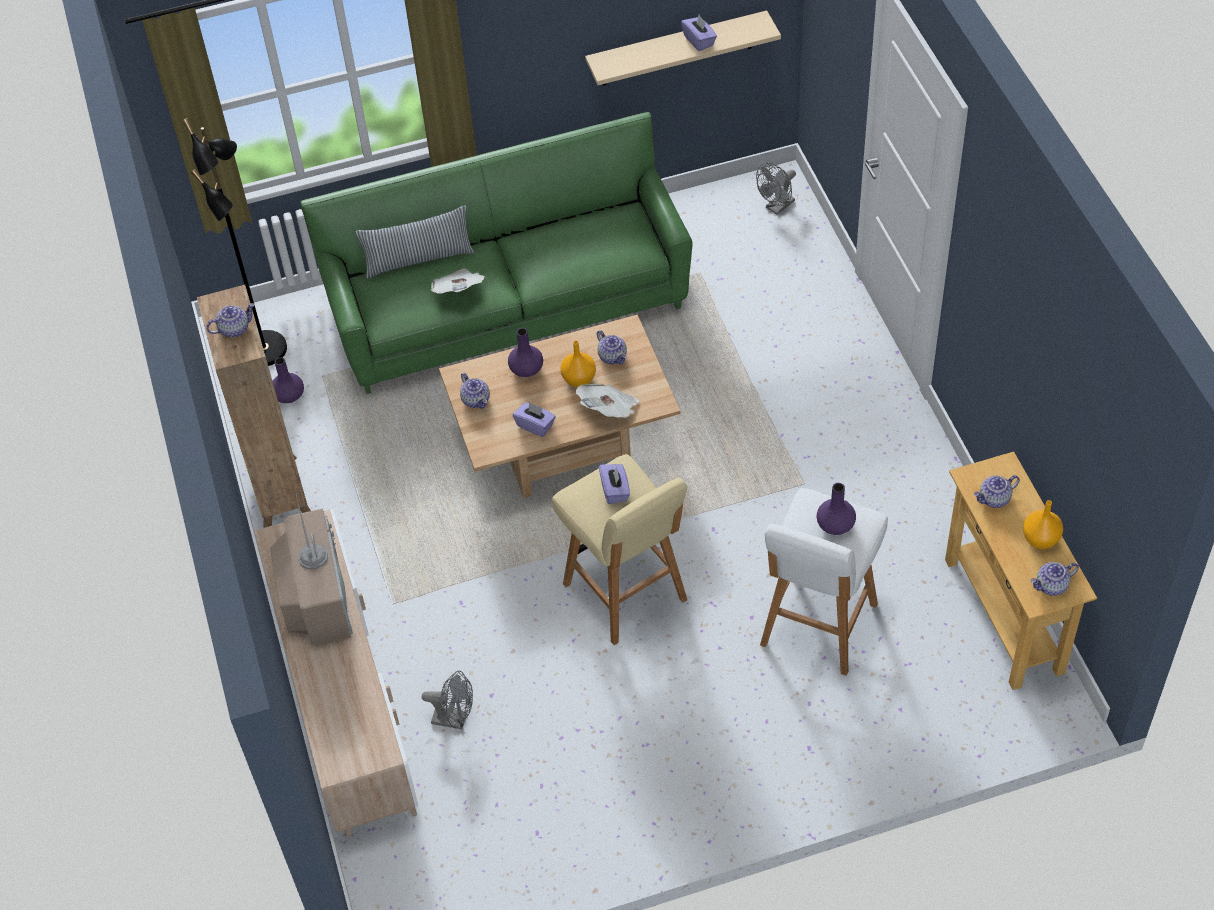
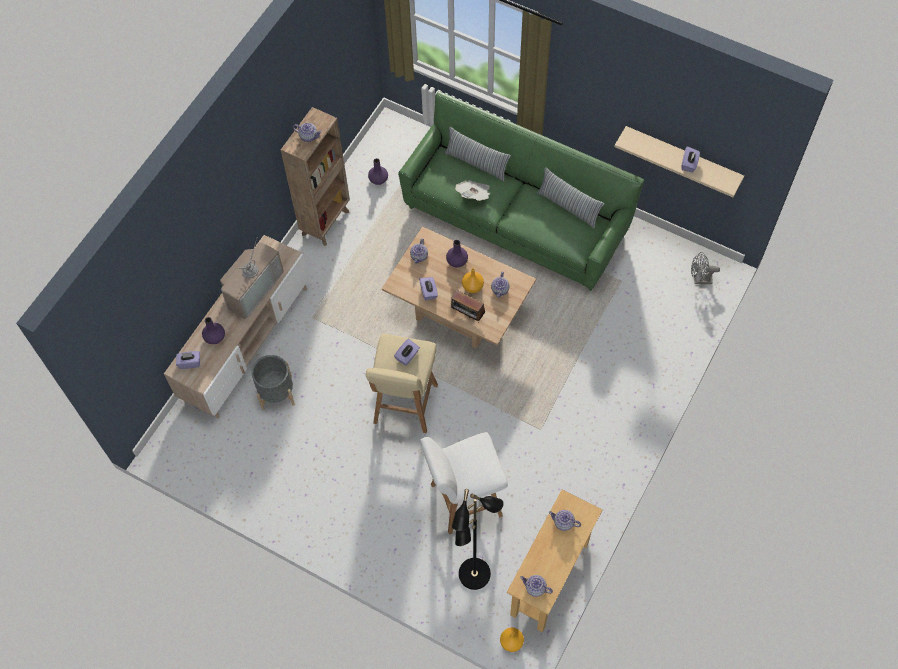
camera: 45 degrees right, 10 degrees up
black floor lamp [182,118,287,366] -> black floor lamp moved to [452,489,504,590]
grey fan [422,671,473,729] -> grey planter [251,355,295,410]
newspaper [576,384,640,418] -> radio [451,290,486,323]
purple vase [817,483,856,535] -> purple vase moved to [202,317,225,344]
orange vase [1023,500,1063,549] -> orange vase moved to [500,628,524,652]
none -> purple tissue box [176,351,200,369]
none -> pillow [537,167,604,229]

